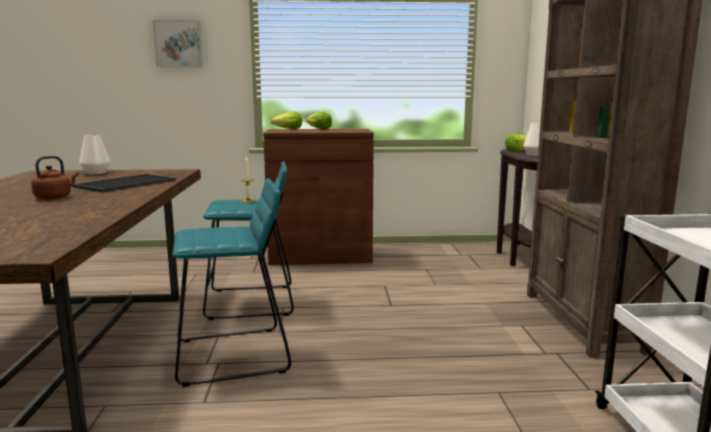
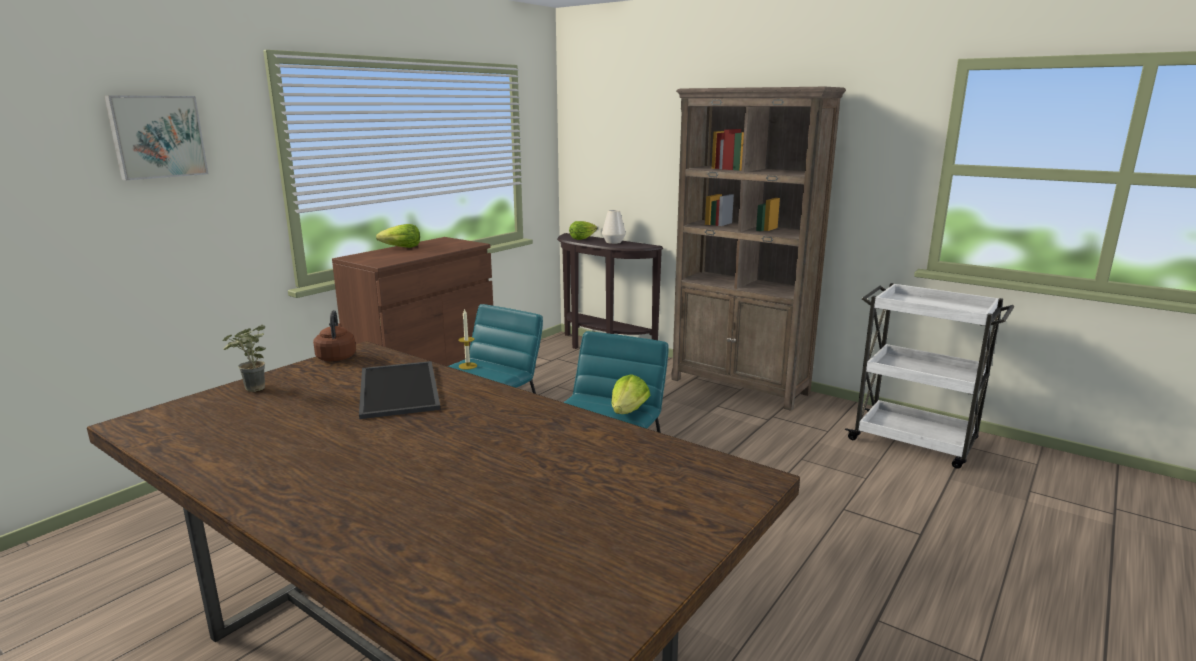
camera: 50 degrees left, 5 degrees up
brown kettle [31,156,79,199] -> brown kettle moved to [313,310,356,361]
white vase [79,135,110,174] -> potted plant [223,325,266,392]
lettuce [271,112,302,130] -> lettuce moved to [611,374,650,414]

